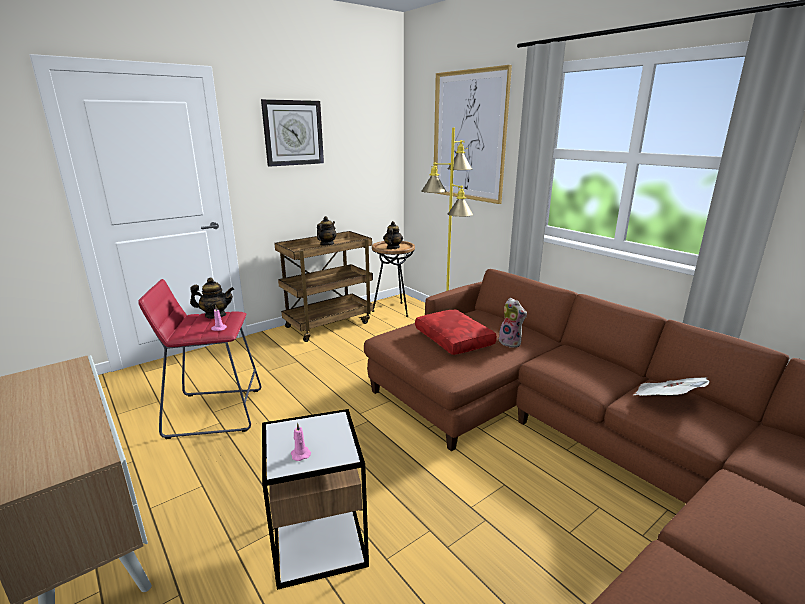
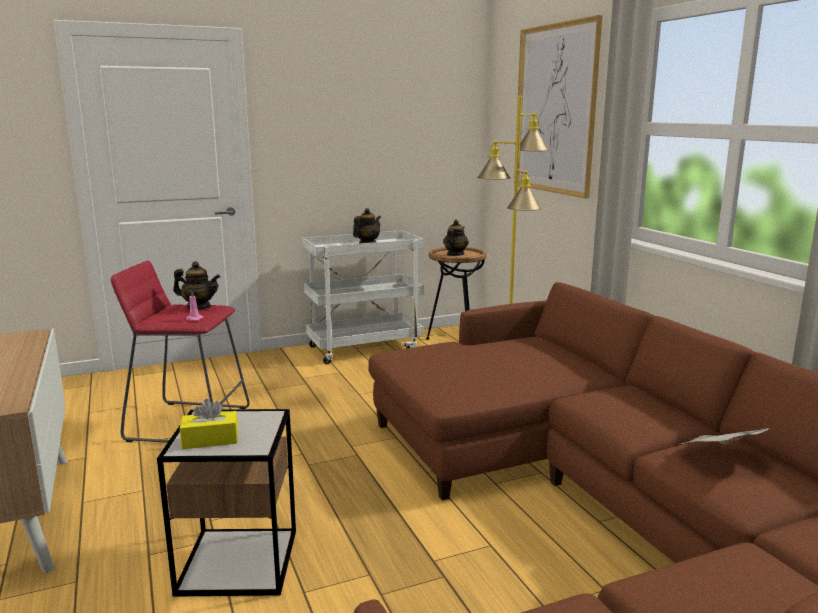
camera: 15 degrees right, 5 degrees down
wall clock [261,99,324,167] -> none
brown cart [274,231,374,342] -> white cart [302,230,424,364]
pink candle [291,423,311,461] -> yellow tissue box [180,399,238,449]
red pillow [415,309,497,355] -> none
plush toy [499,298,527,348] -> none

